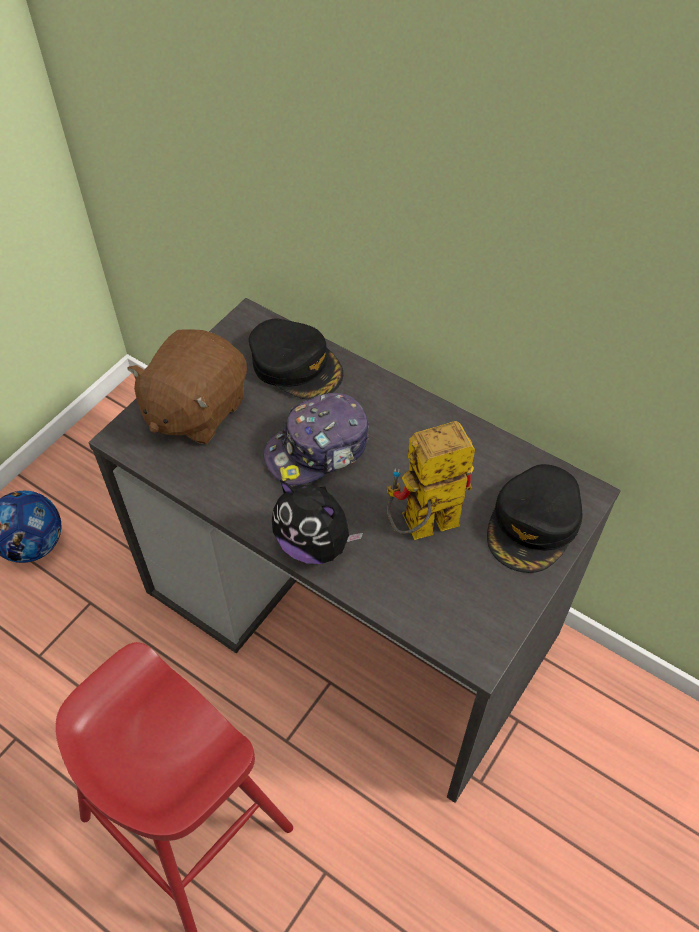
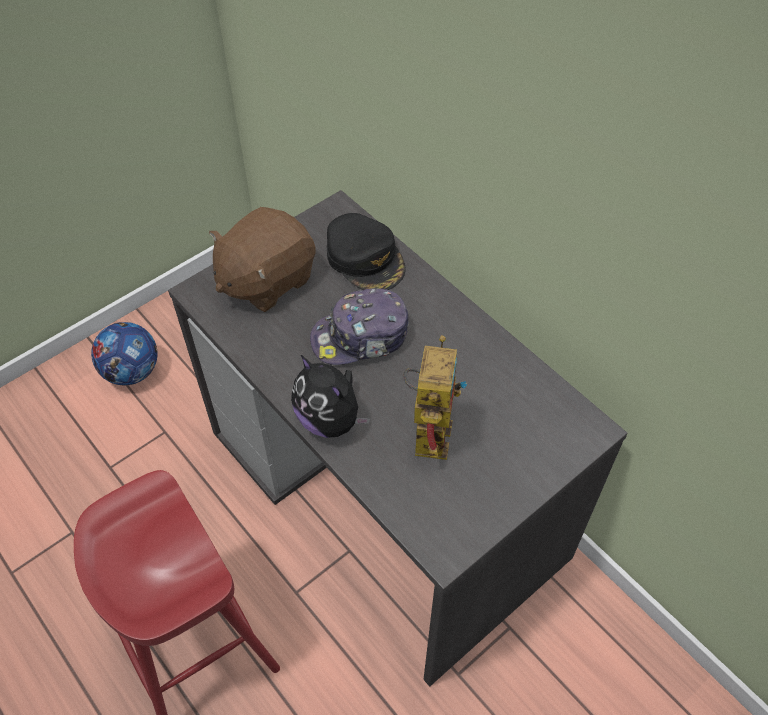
camera: 15 degrees right, 0 degrees up
toy robot [387,421,475,540] -> toy robot turned 105 degrees clockwise [403,336,467,460]
black cap [487,464,583,573] -> none

